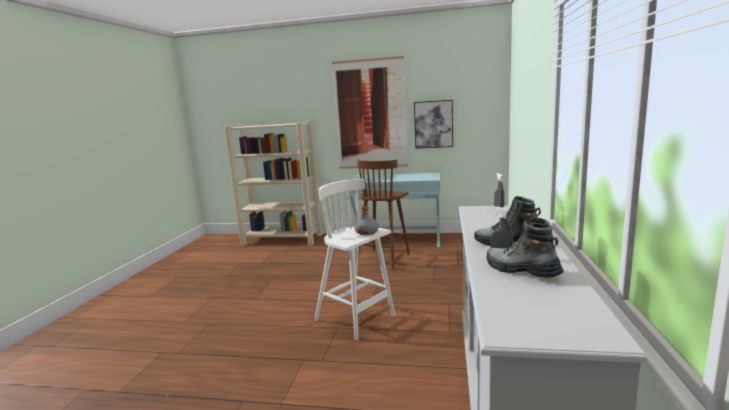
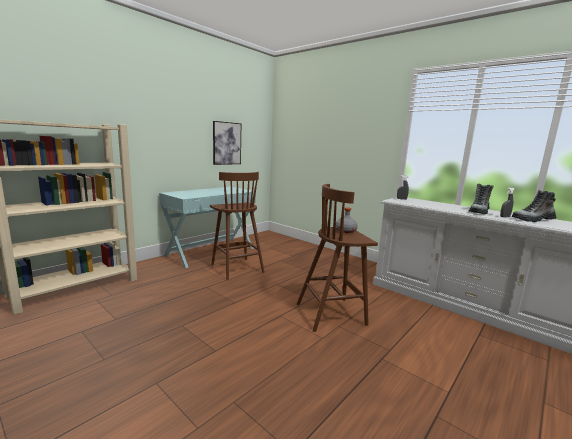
camera: 60 degrees left, 0 degrees up
white stool [315,179,395,340] -> brown stool [297,184,378,332]
picture [332,56,408,169] -> none

